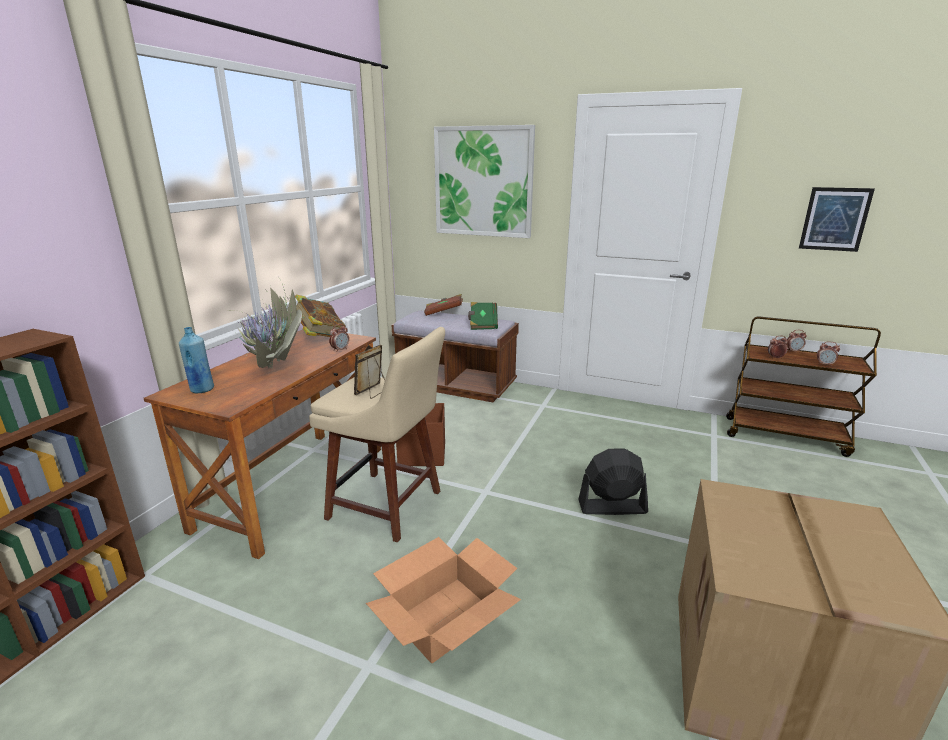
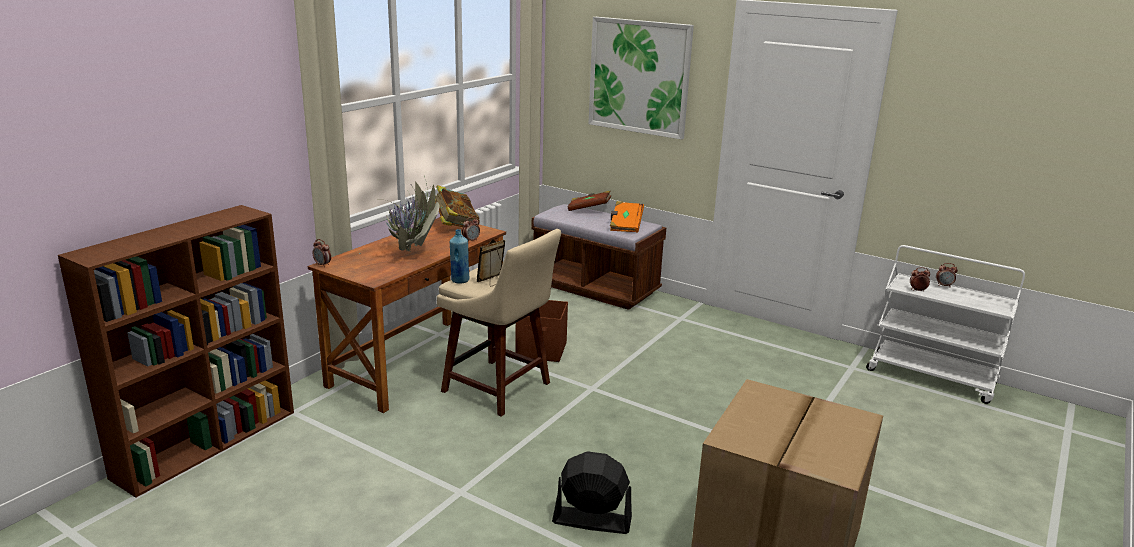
camera: 10 degrees right, 0 degrees up
blue bottle [179,327,214,393] -> blue bottle moved to [450,229,469,284]
cardboard box [366,537,521,664] -> none
green book [468,302,498,330] -> orange book [610,201,644,232]
black fan [578,449,648,515] -> black fan moved to [552,451,632,534]
brown cart [726,316,881,457] -> white cart [866,245,1025,404]
picture [799,187,875,252] -> none
alarm clock [817,341,840,366] -> alarm clock moved to [313,239,331,267]

